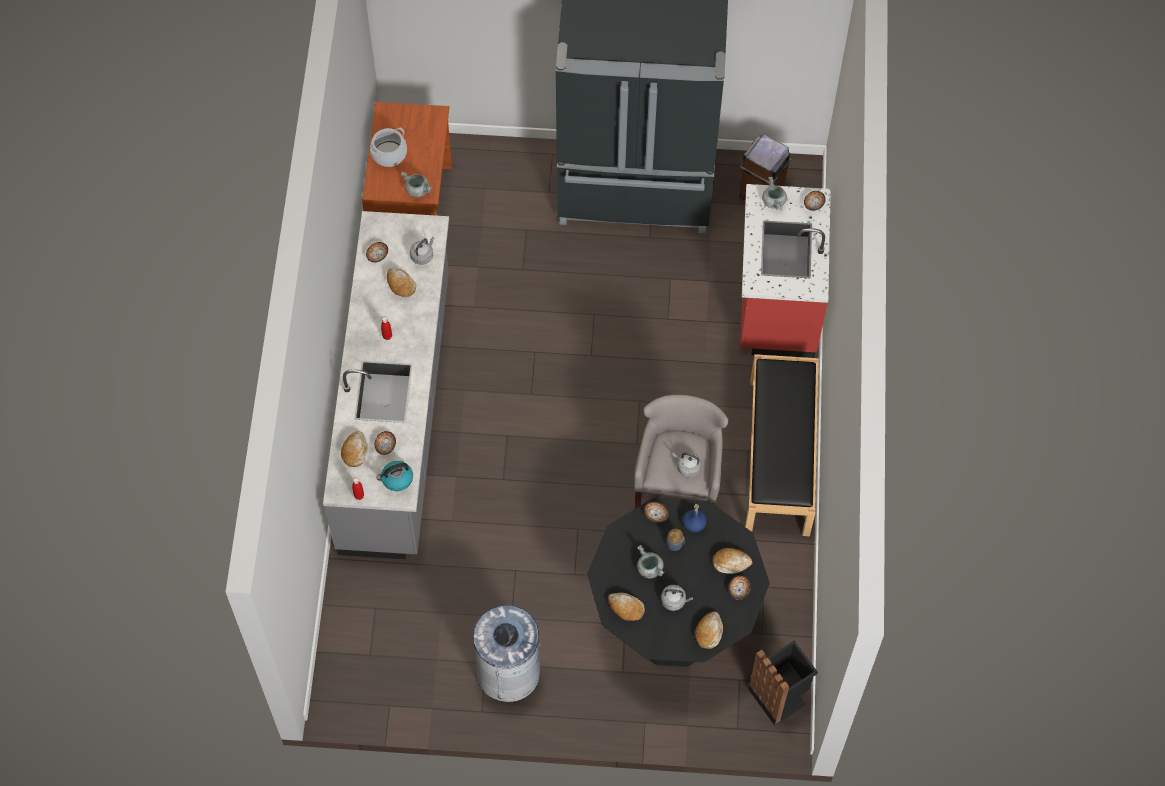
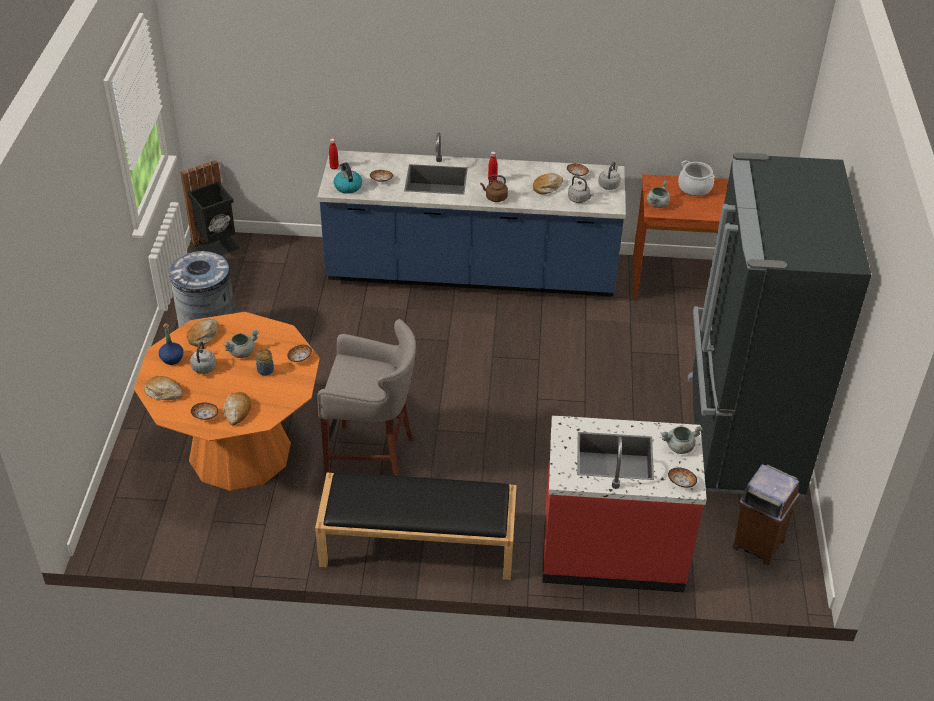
camera: 90 degrees right, 20 degrees down
grey counter [323,211,449,559] -> blue counter [317,132,626,297]
bread [341,431,368,467] -> none
black dining table [587,498,770,667] -> orange dining table [134,312,320,491]
grey kettle [673,453,702,478] -> grey kettle moved to [598,162,621,190]
blue bottle [683,504,707,532] -> blue bottle moved to [159,323,183,365]
black trash can [748,641,818,725] -> black trash can moved to [180,160,240,255]
none -> brown kettle [480,175,508,202]

